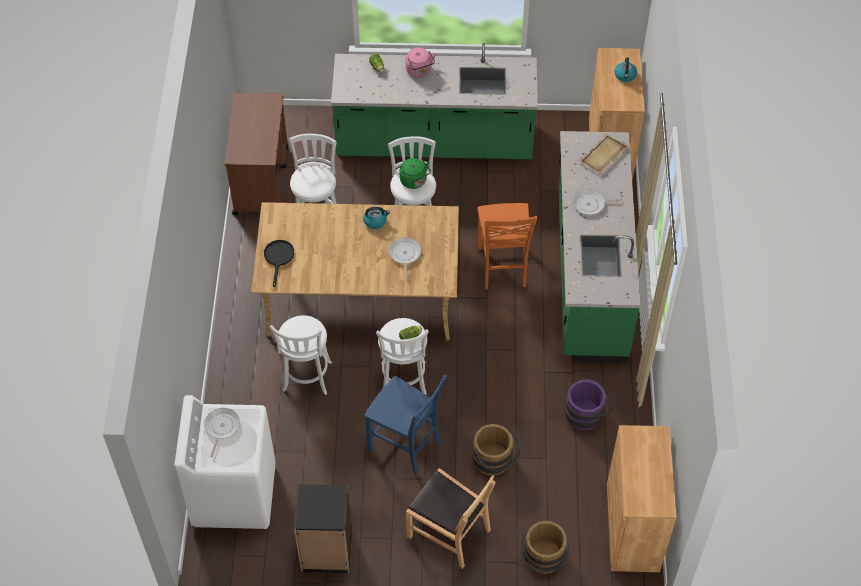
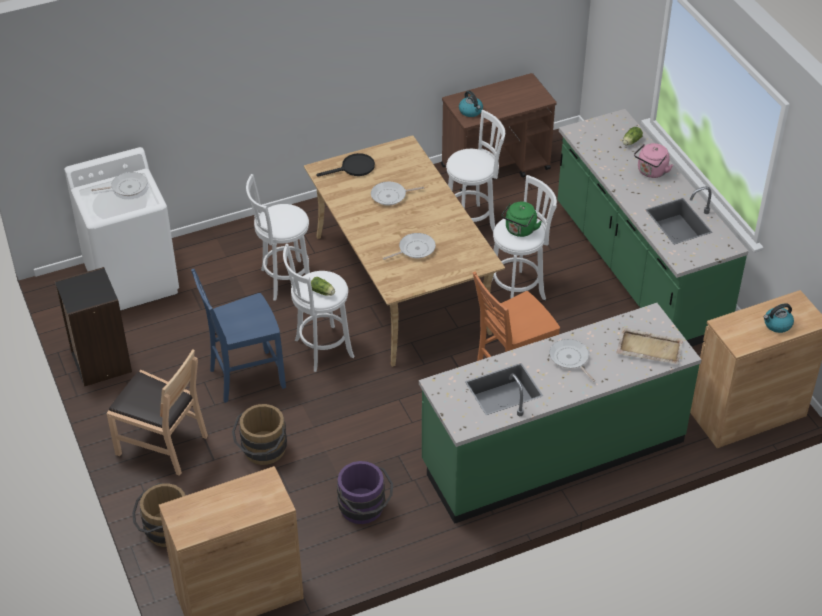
camera: 65 degrees right, 10 degrees down
kettle [363,207,390,229] -> kettle moved to [459,91,483,117]
blue chair [365,375,446,476] -> blue chair turned 60 degrees clockwise [191,269,286,403]
brown chair [406,468,495,569] -> brown chair turned 75 degrees counterclockwise [106,349,208,476]
none -> frying pan [371,182,424,206]

